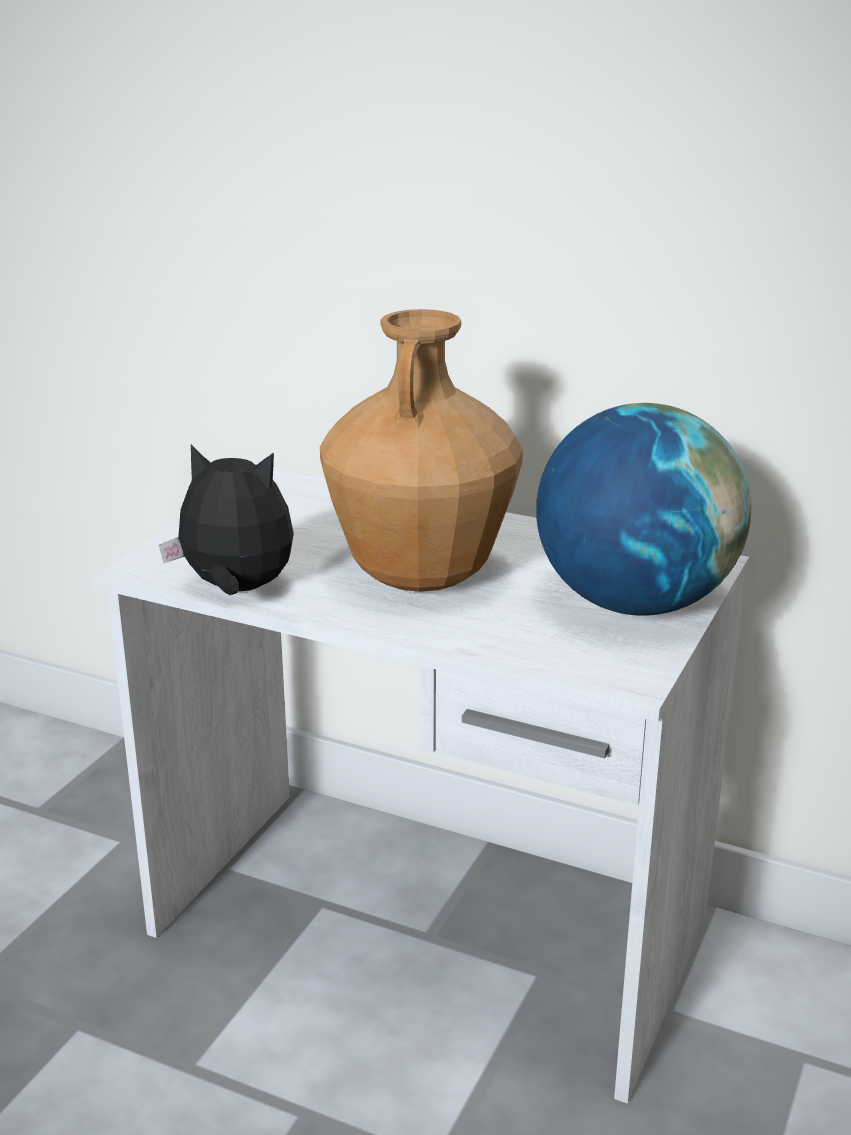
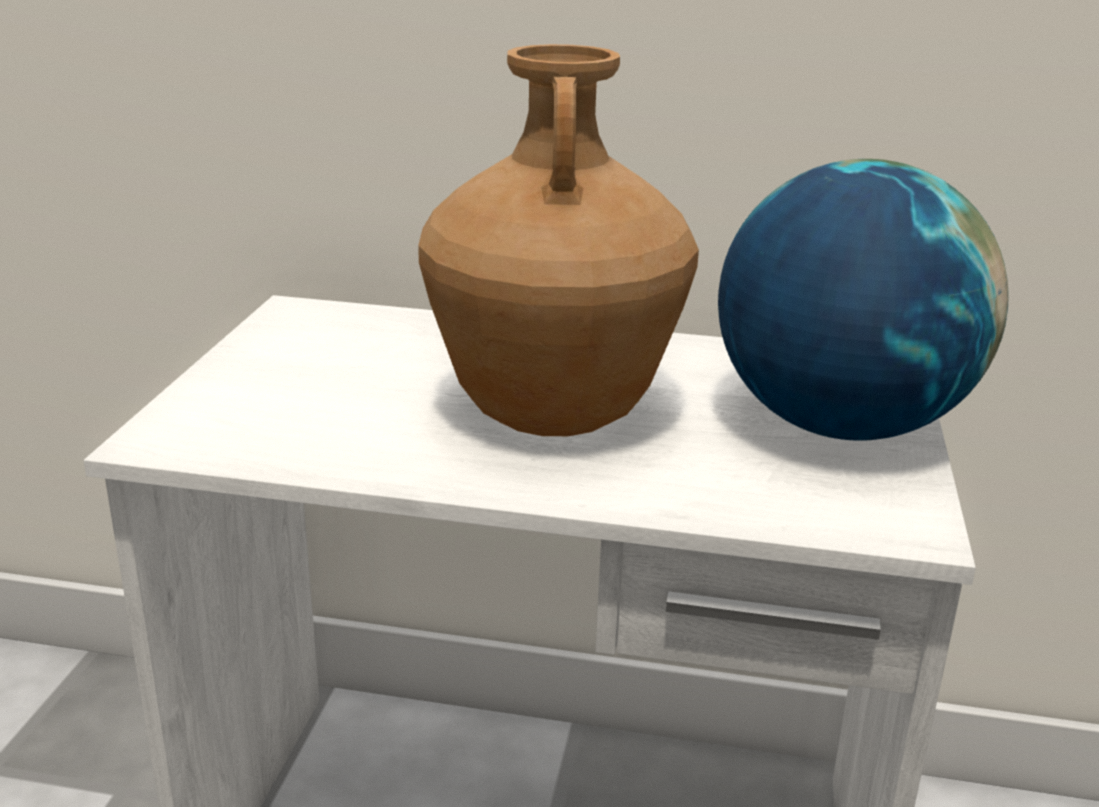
camera: 15 degrees left, 0 degrees up
plush toy [159,445,294,595] -> none

